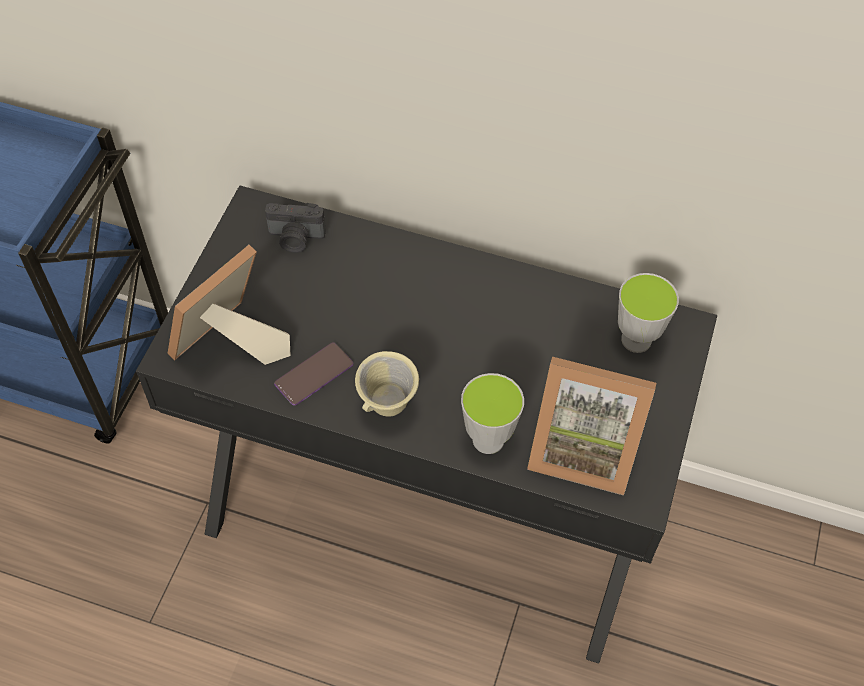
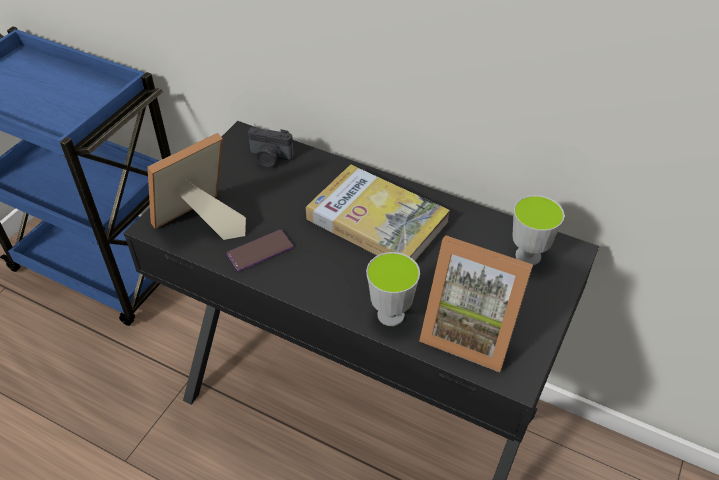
camera: 10 degrees right, 10 degrees down
beige mug [355,351,419,417] -> none
none -> book [306,164,450,261]

